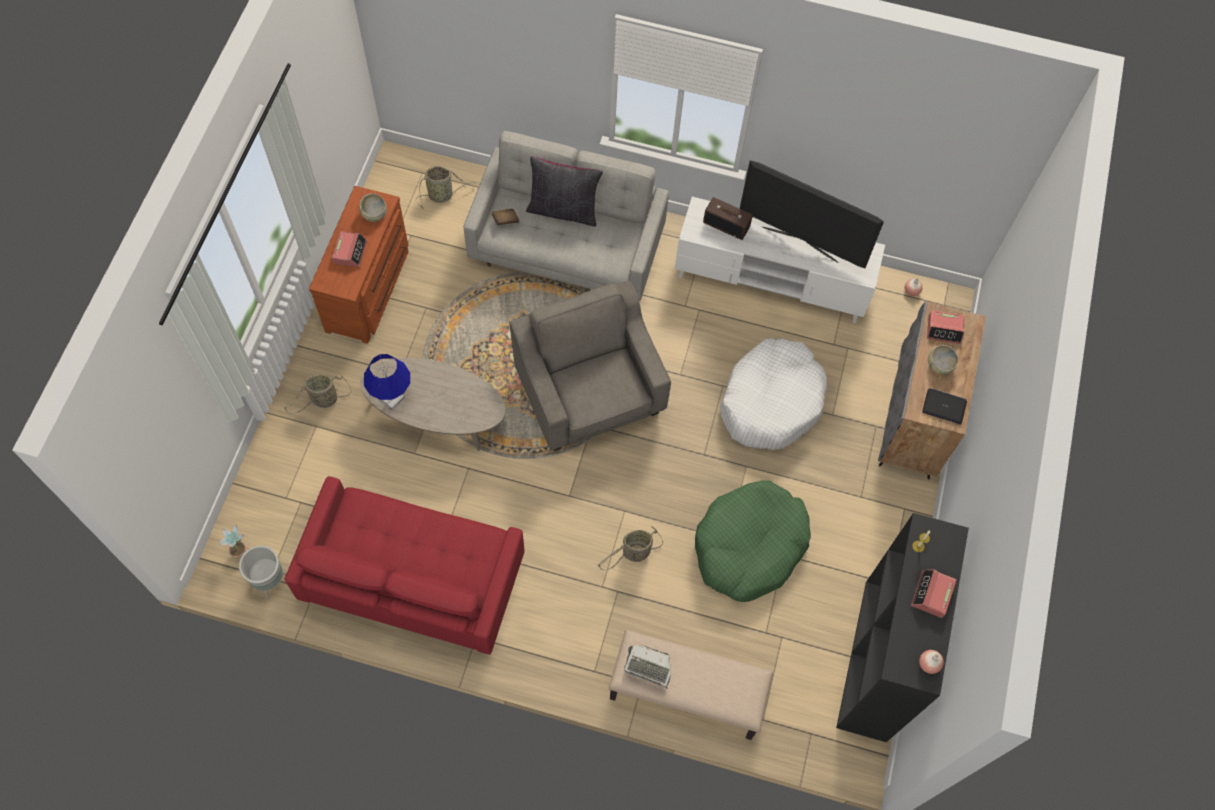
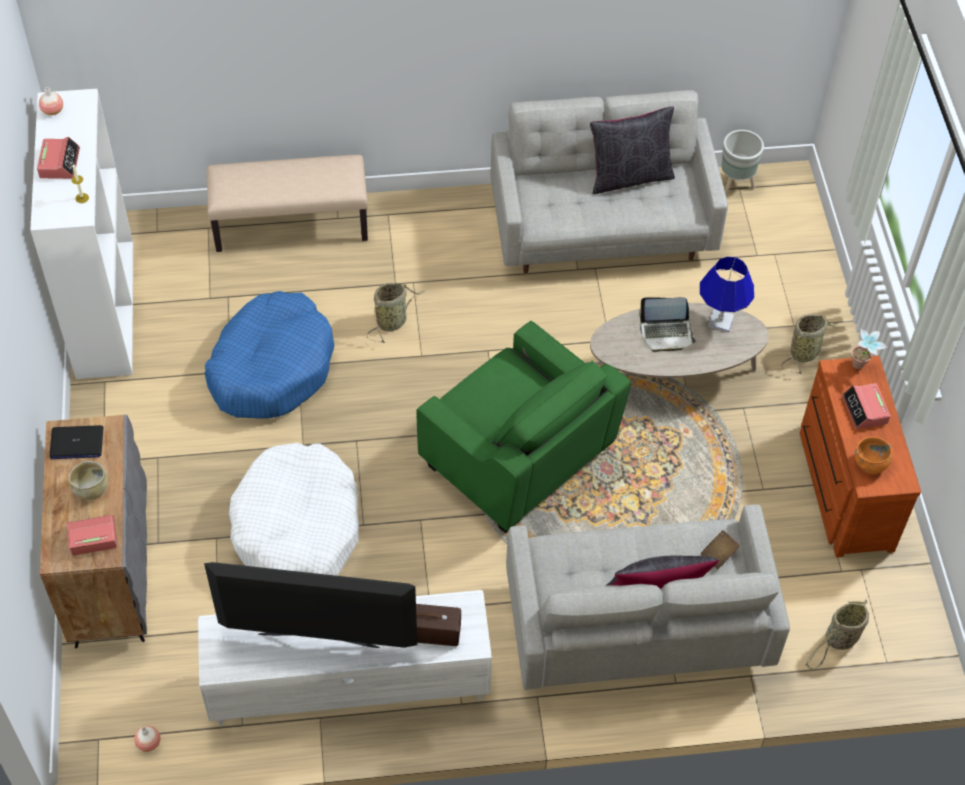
camera: 160 degrees right, 10 degrees down
potted plant [219,524,246,558] -> potted plant moved to [851,327,888,369]
red sofa [285,476,525,655] -> grey sofa [490,90,728,273]
beige bowl [359,193,387,222] -> orange bowl [855,437,892,474]
grey armchair [509,281,671,451] -> green armchair [416,321,631,533]
laptop [624,645,670,689] -> laptop moved to [639,297,696,352]
green dog bed [695,480,811,602] -> blue dog bed [204,291,334,419]
black bookcase [836,513,969,742] -> white bookcase [30,89,133,379]
none -> black pillow [590,107,675,194]

